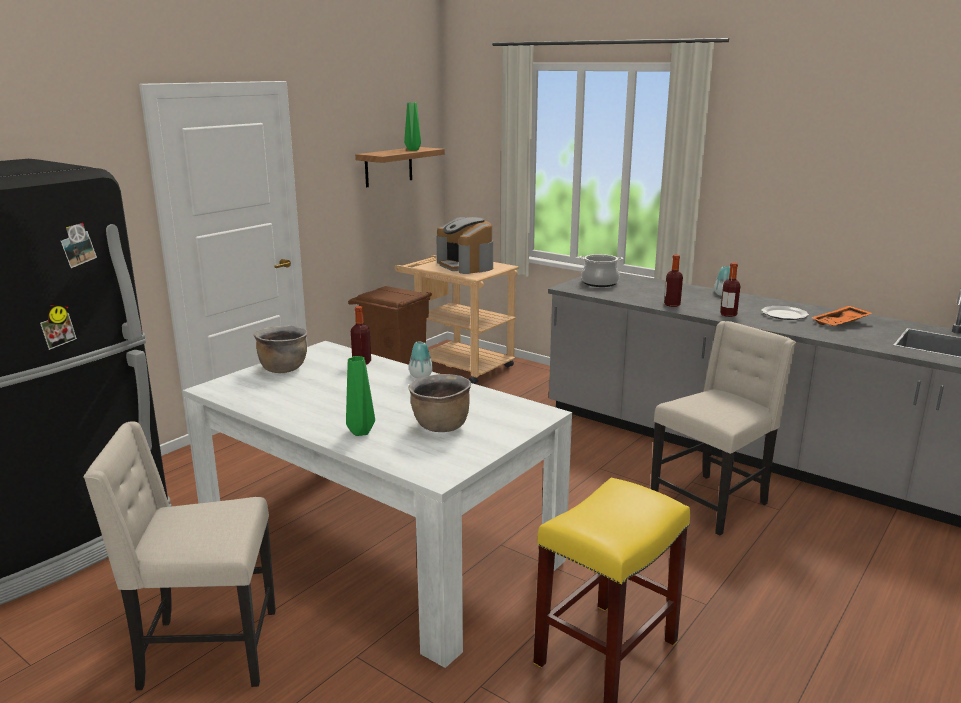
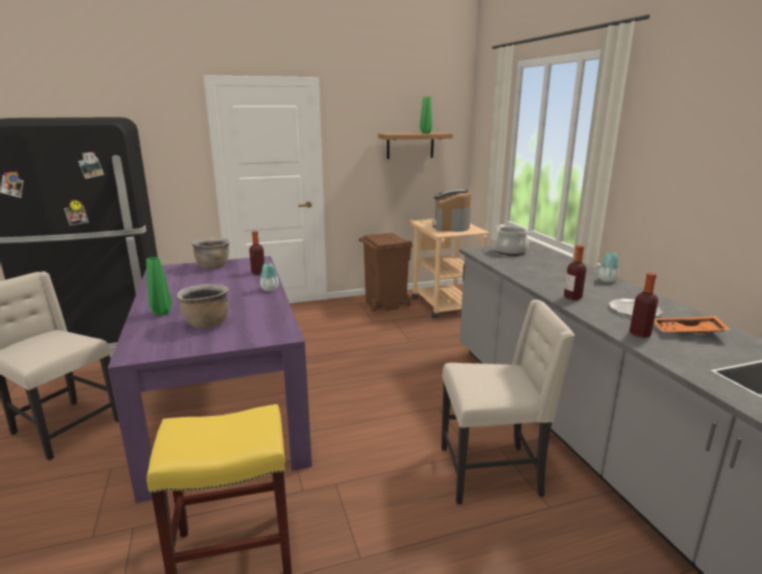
camera: 35 degrees right, 0 degrees up
white dining table [183,341,572,668] -> purple dining table [108,256,312,503]
bottle [664,255,683,307] -> bottle moved to [629,272,658,338]

